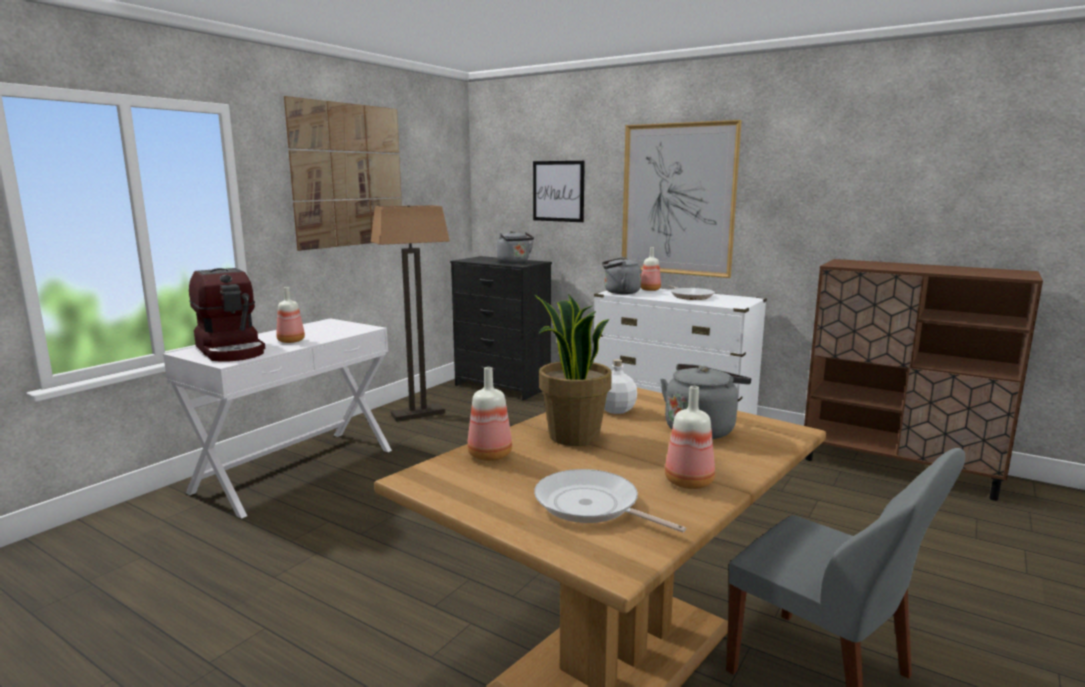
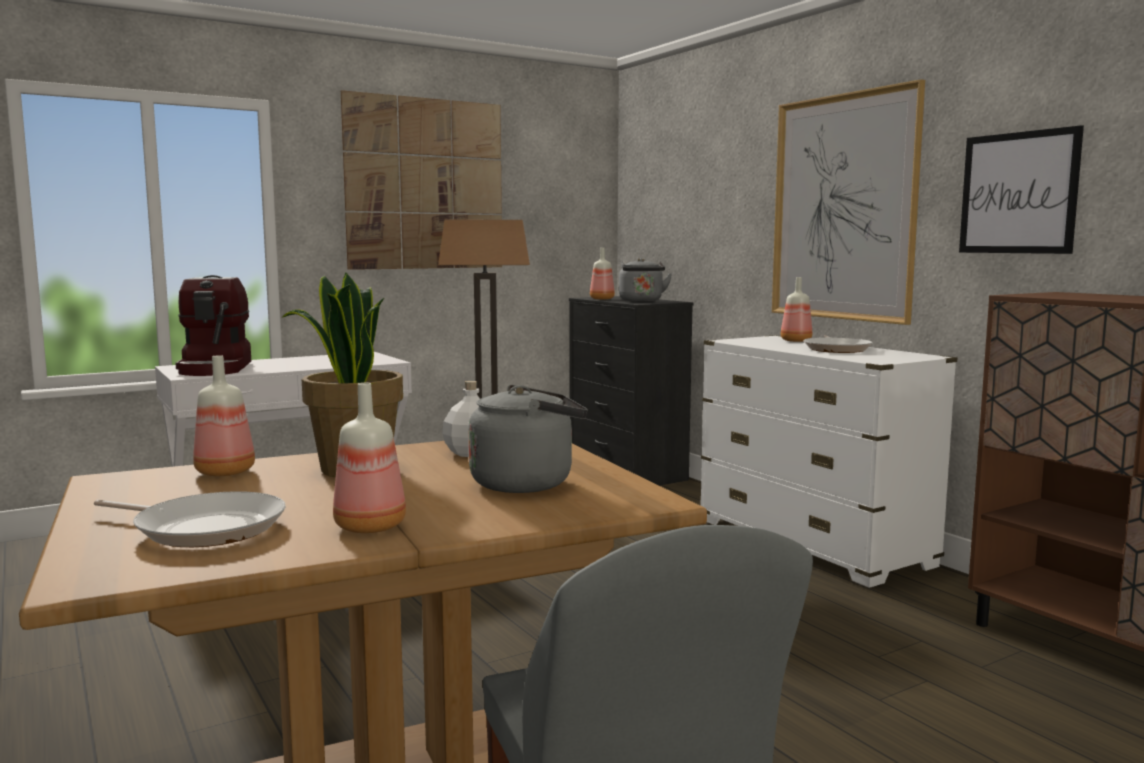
camera: 25 degrees right, 5 degrees down
bottle [276,287,305,343] -> bottle moved to [590,248,615,300]
picture [533,161,585,222] -> picture moved to [959,125,1084,254]
frying pan [534,469,686,532] -> frying pan turned 135 degrees clockwise [94,491,286,547]
grey kettle [602,257,641,294] -> none

